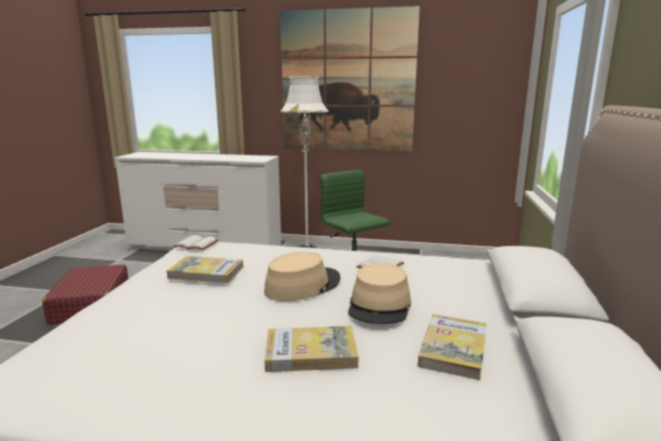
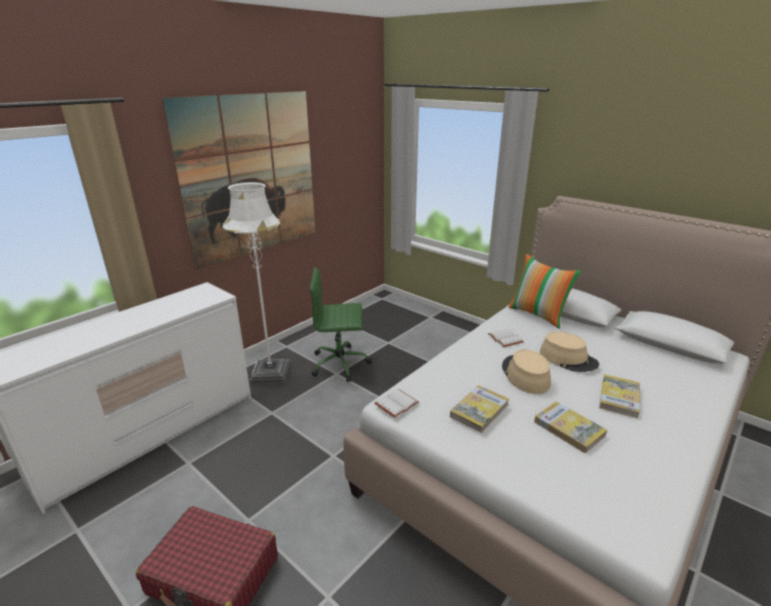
camera: 60 degrees left, 10 degrees up
book [418,314,487,380] -> book moved to [534,402,607,453]
none -> pillow [509,254,581,329]

